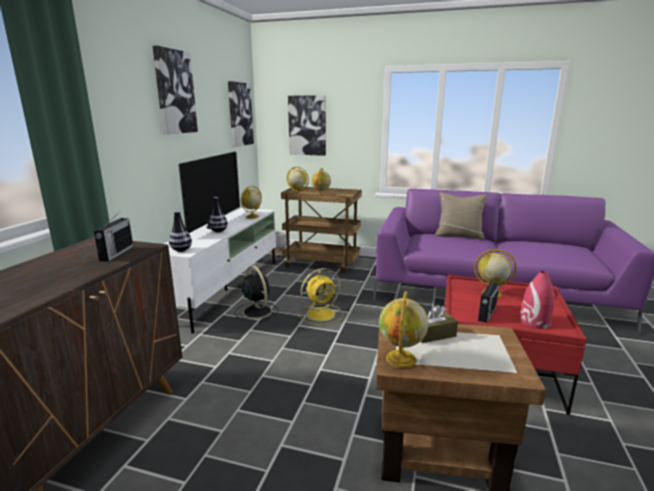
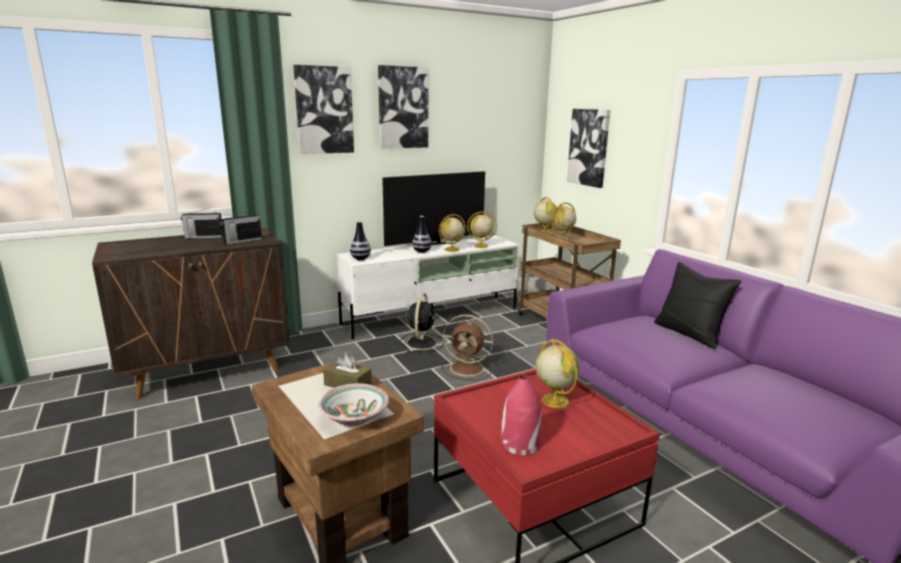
camera: 45 degrees right, 0 degrees up
picture [228,81,254,147] -> picture moved to [293,65,354,154]
yellow fan [297,268,343,325] -> brown fan [442,315,493,380]
globe [379,291,428,368] -> globe moved to [439,214,466,252]
beige pillow [435,192,487,239] -> black pillow [654,262,741,349]
radio [478,279,499,323] -> radio moved to [181,208,223,239]
none -> bowl [318,383,389,426]

